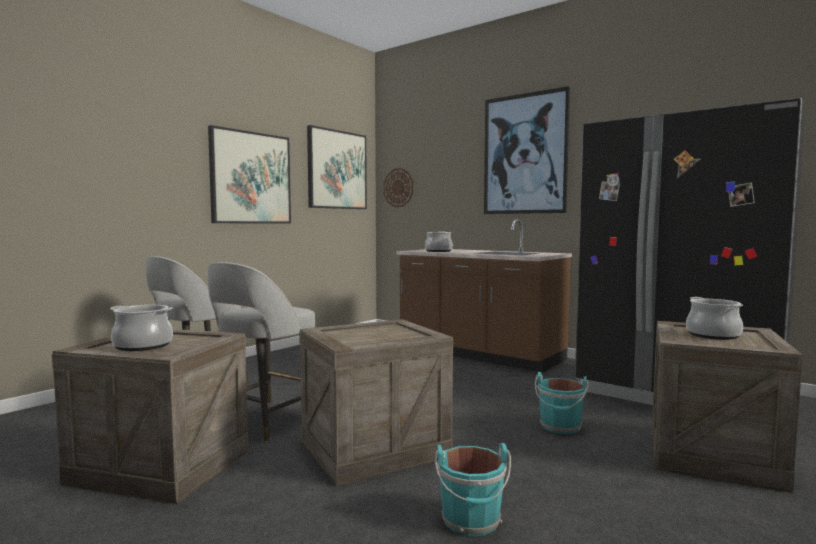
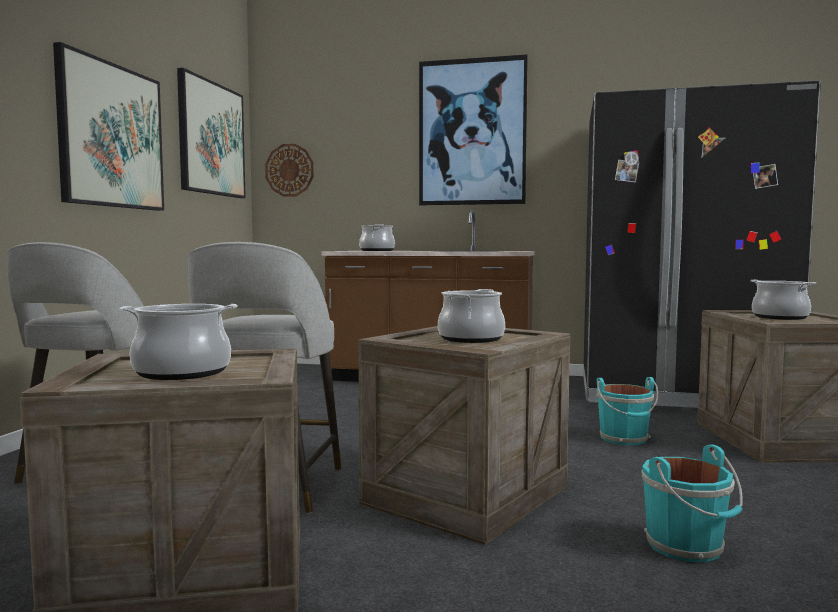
camera: 25 degrees left, 0 degrees up
none -> cooking pot [438,289,505,343]

